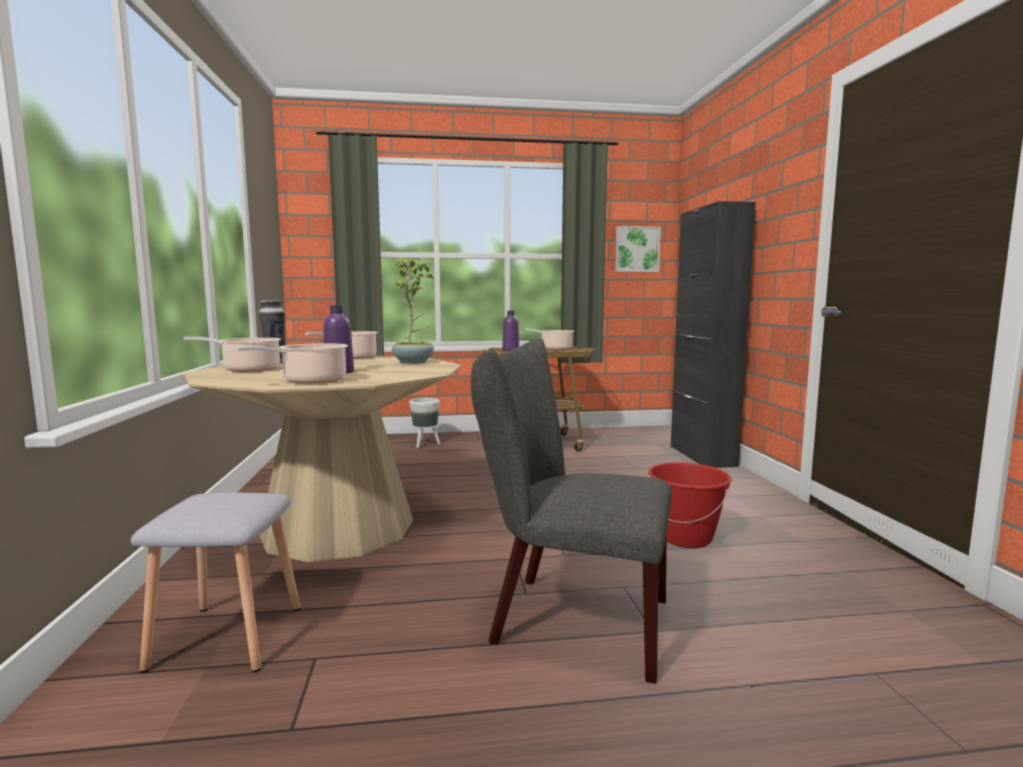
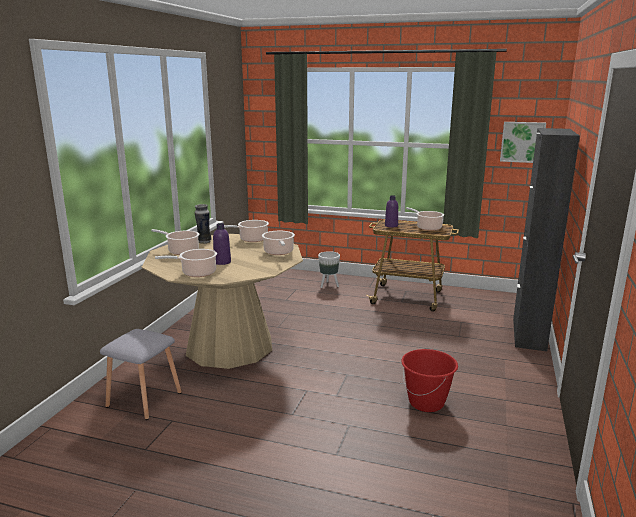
camera: 25 degrees right, 10 degrees up
potted plant [392,258,434,364] -> cooking pot [262,231,295,255]
grey chair [471,338,672,684] -> none

